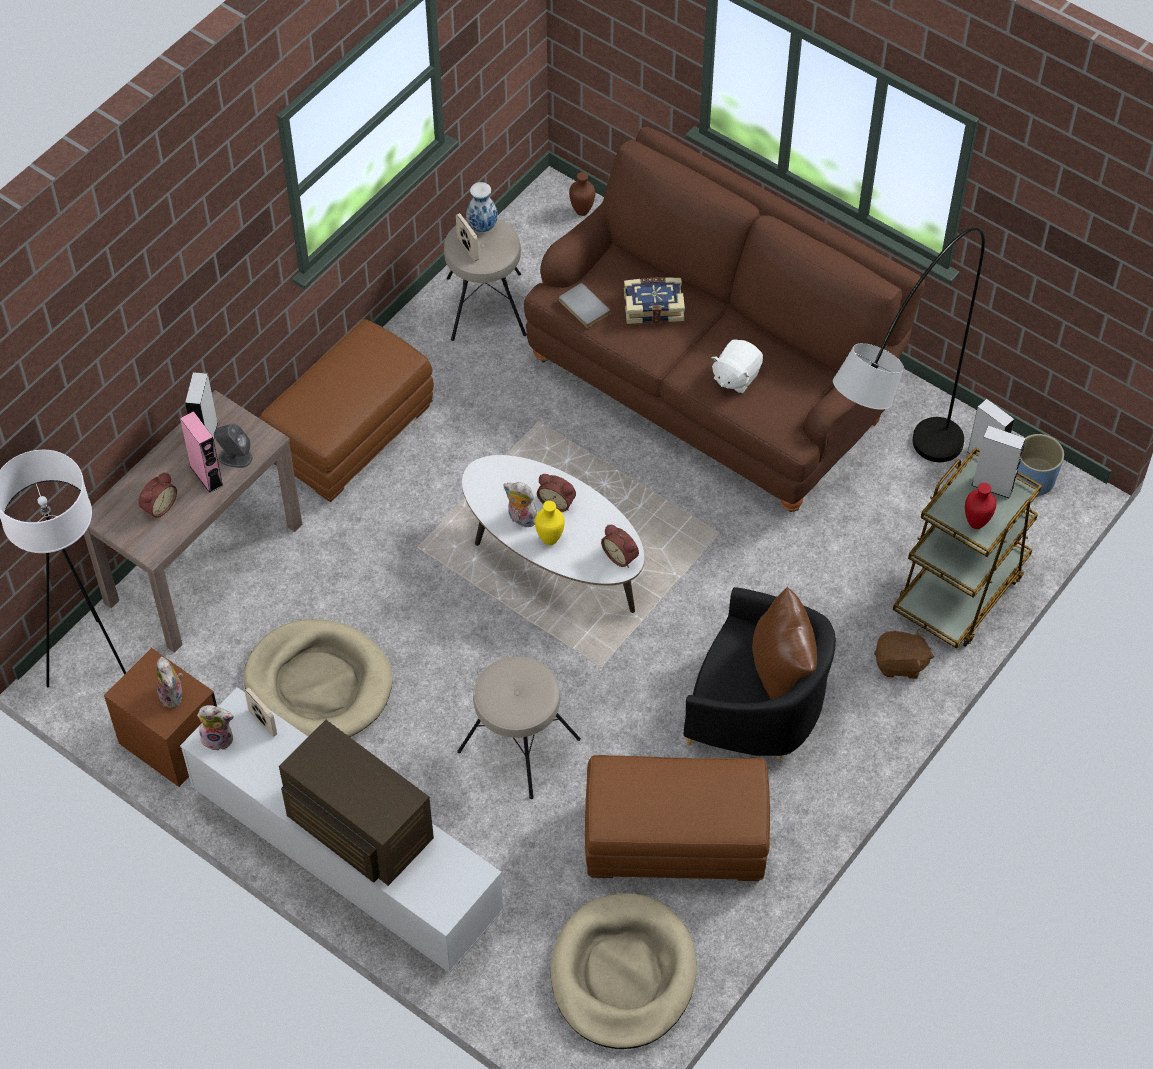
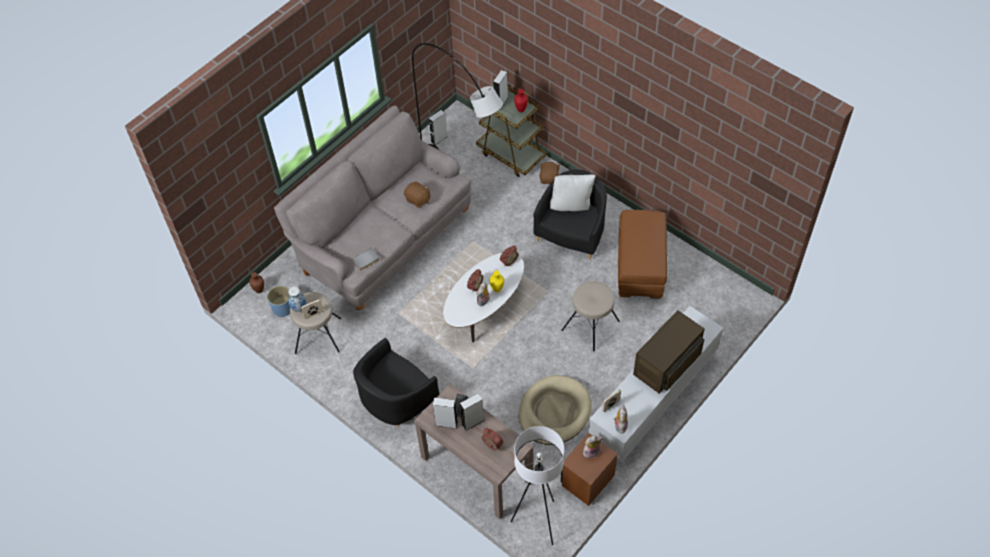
camera: 85 degrees left, 0 degrees up
pink speaker [180,411,223,493] -> grey speaker [460,393,484,431]
brown ottoman [260,319,434,502] -> black armchair [353,338,439,426]
brown sofa [524,127,925,512] -> grey sofa [274,106,471,310]
beige dog bed [551,893,697,1049] -> none
book [624,277,685,324] -> none
white plush toy [711,339,763,393] -> brown plush toy [404,181,430,208]
brown pillow [752,587,817,699] -> white pillow [550,175,595,211]
blue planter [1017,434,1064,497] -> blue planter moved to [267,286,290,317]

